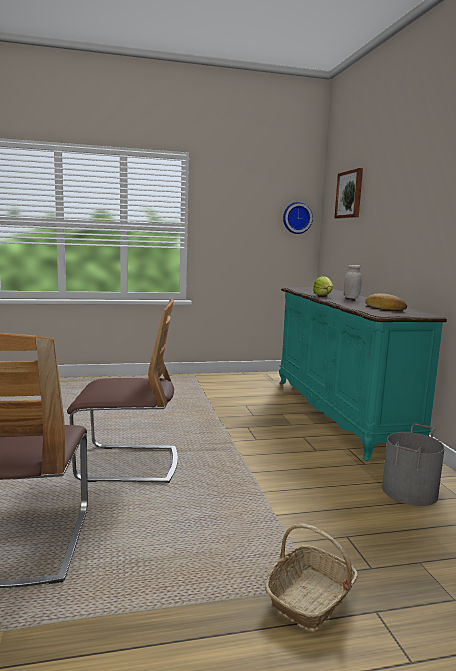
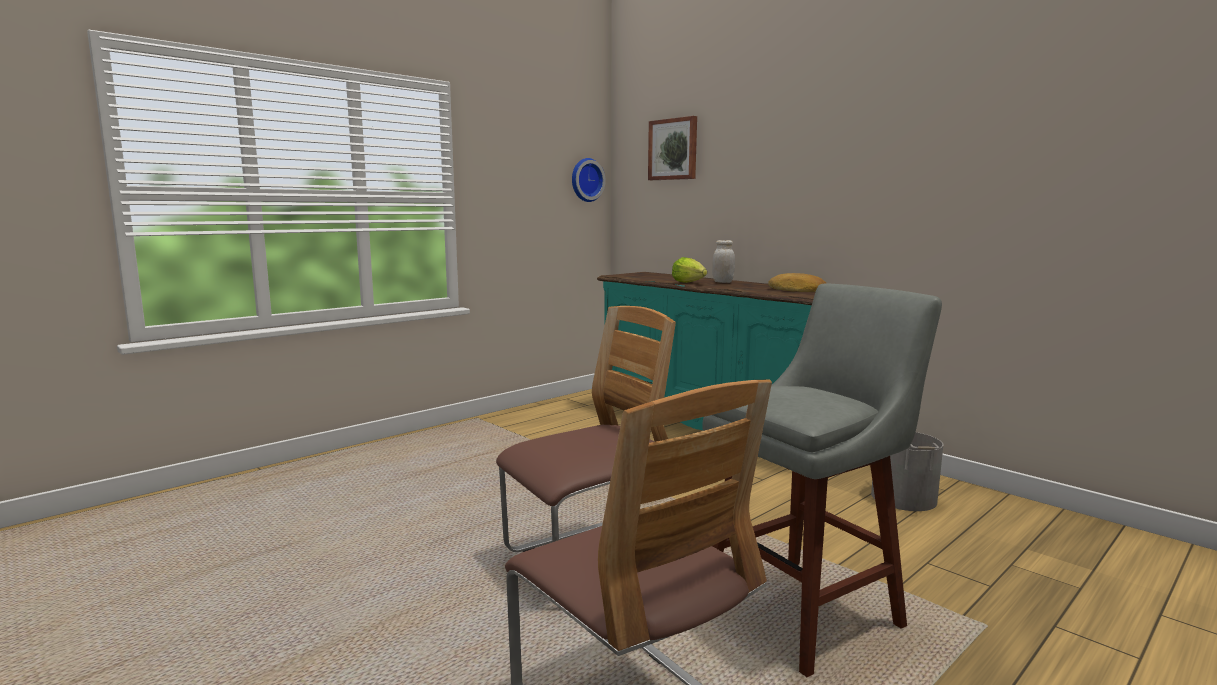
camera: 30 degrees left, 0 degrees up
basket [265,523,358,629] -> none
none -> grey stool [702,283,942,677]

